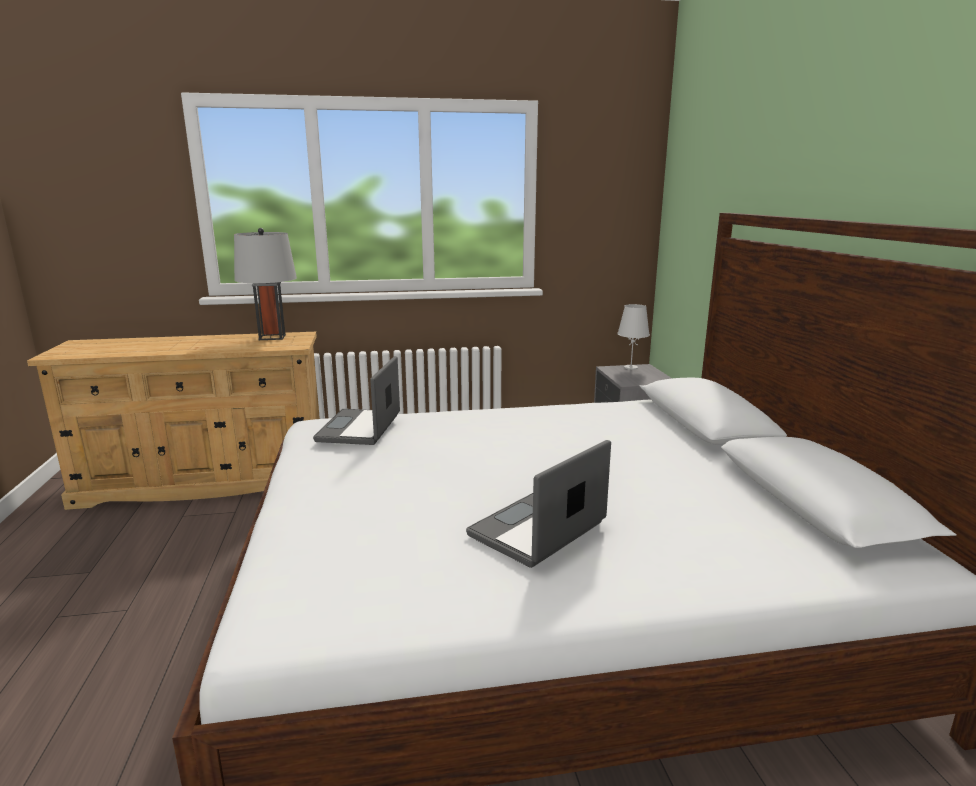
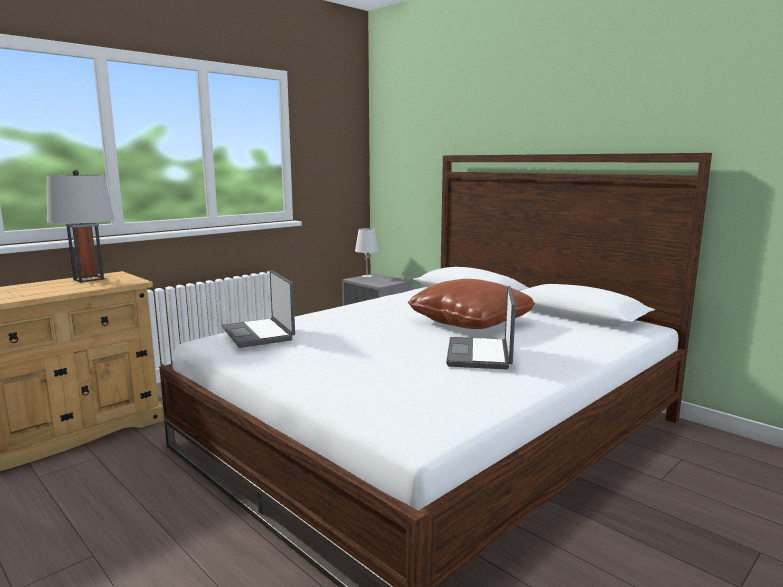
camera: 35 degrees left, 5 degrees down
none -> brown pillow [407,279,535,329]

